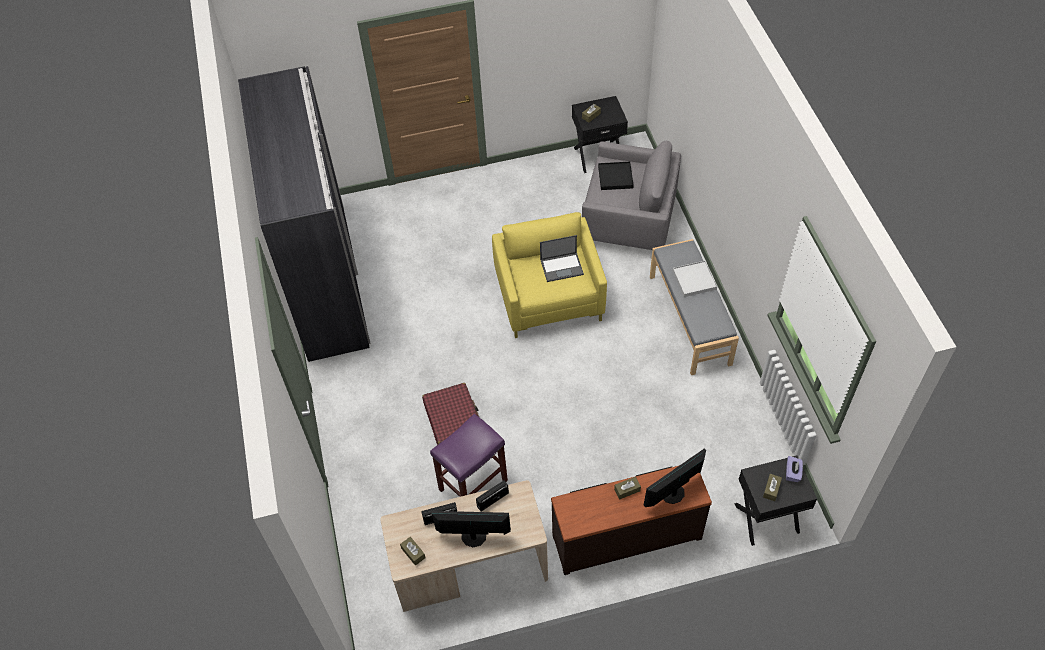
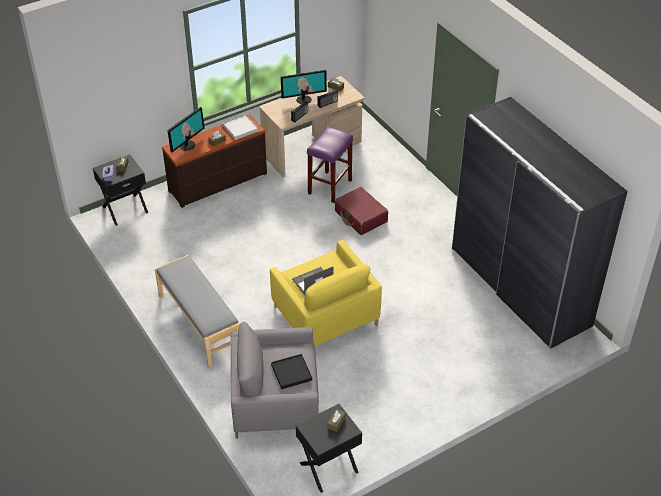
camera: 160 degrees right, 10 degrees down
white tray [673,261,717,297] -> white tray moved to [223,114,259,140]

